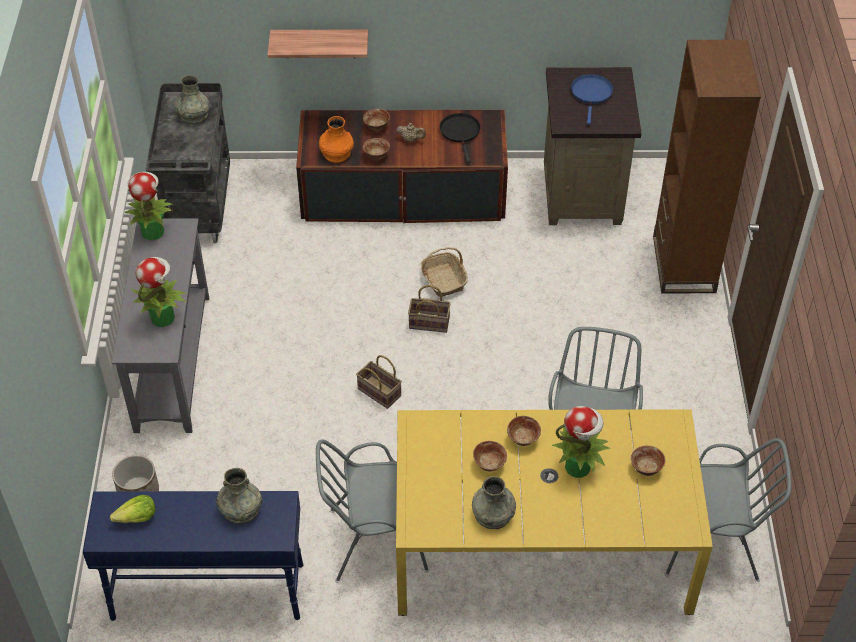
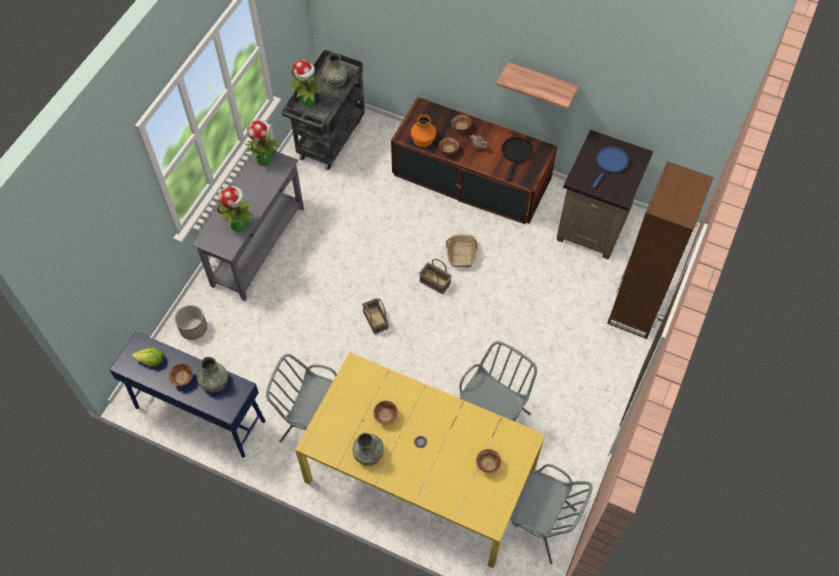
camera: 25 degrees right, 10 degrees up
shelf [267,30,368,58] -> shelf moved to [496,62,579,109]
bowl [507,416,541,446] -> bowl moved to [169,363,193,386]
potted plant [552,406,611,478] -> potted plant moved to [290,60,324,107]

